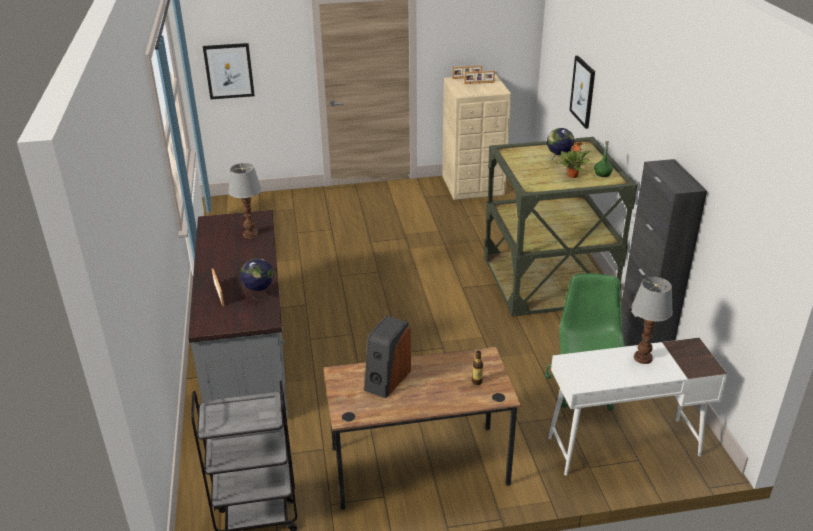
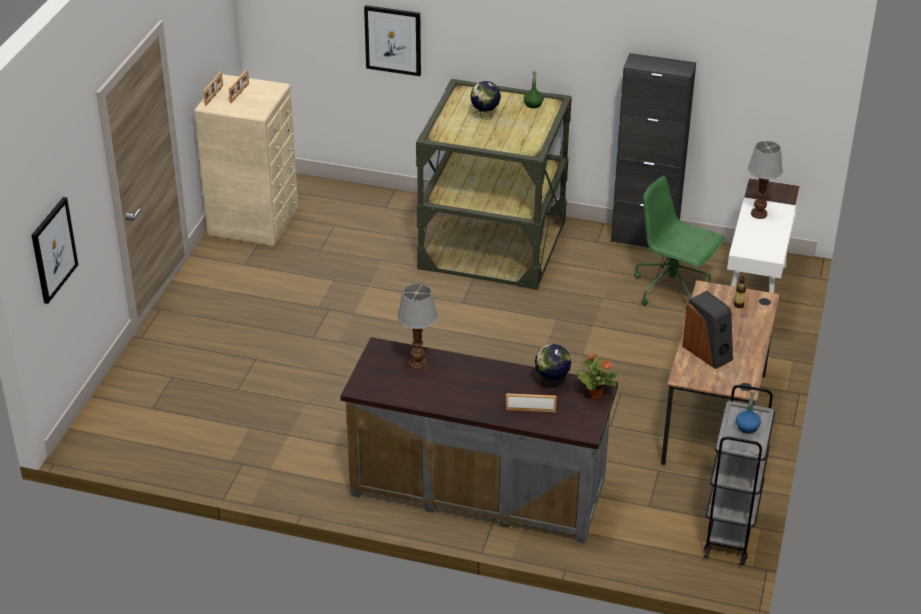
camera: 65 degrees left, 5 degrees up
potted plant [561,142,590,178] -> potted plant moved to [577,354,618,398]
none -> blue bottle [736,391,761,434]

